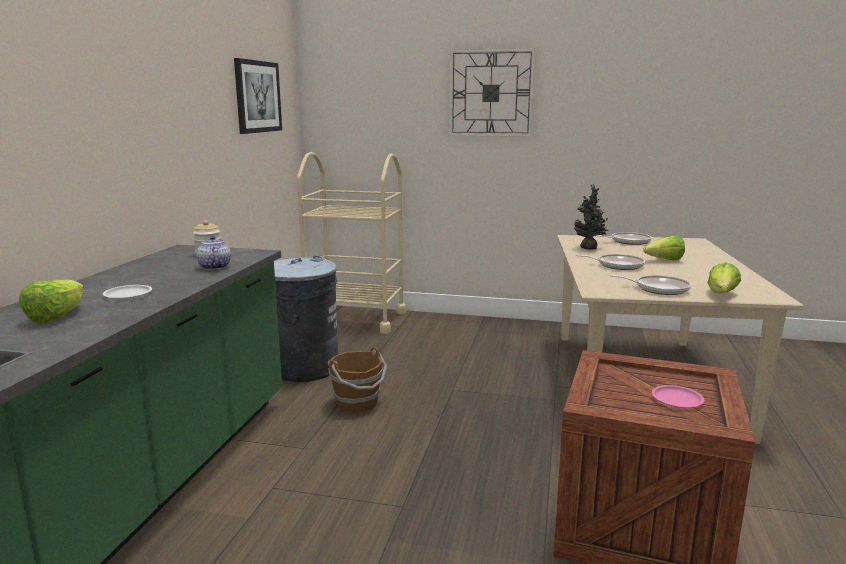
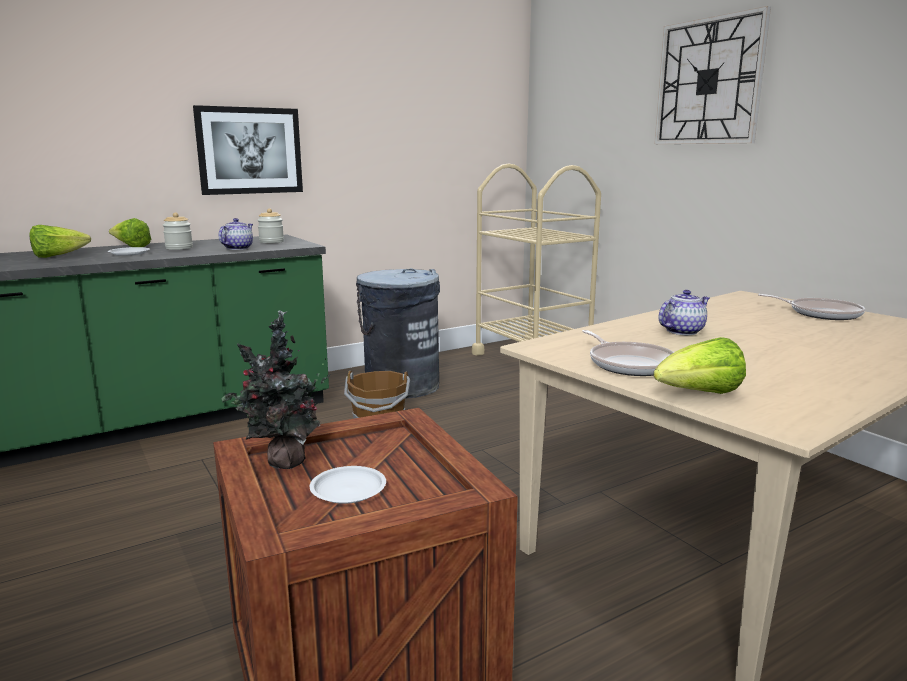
camera: 45 degrees right, 0 degrees up
picture [234,58,282,134] -> picture moved to [193,105,303,195]
potted plant [574,185,609,250] -> potted plant moved to [221,310,331,469]
frying pan [575,254,645,270] -> teapot [658,290,710,335]
lettuce [643,235,685,260] -> lettuce moved to [109,218,151,247]
pink plate [652,385,704,408] -> white plate [309,466,386,504]
none -> jar [163,212,193,250]

